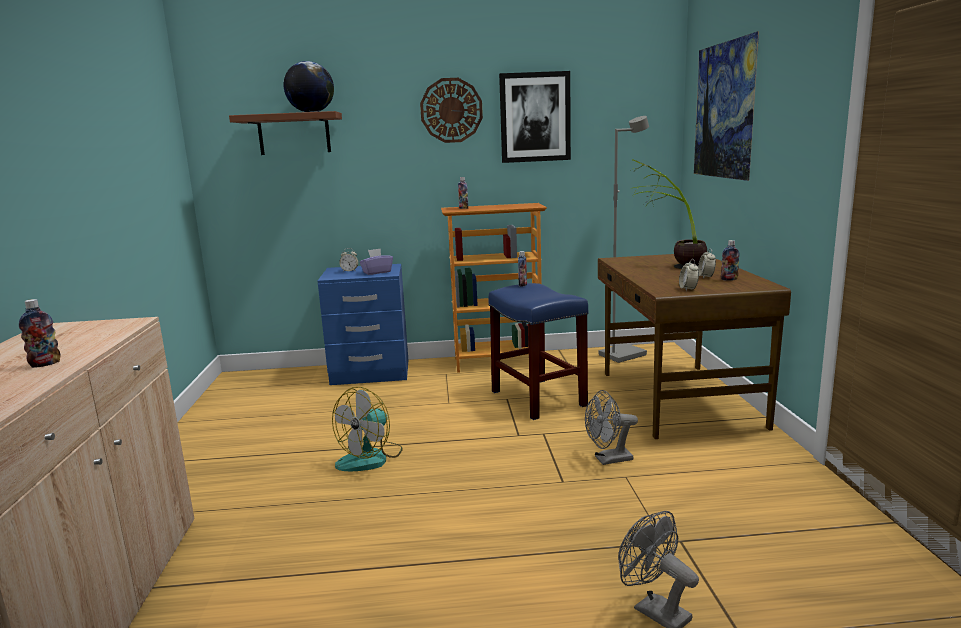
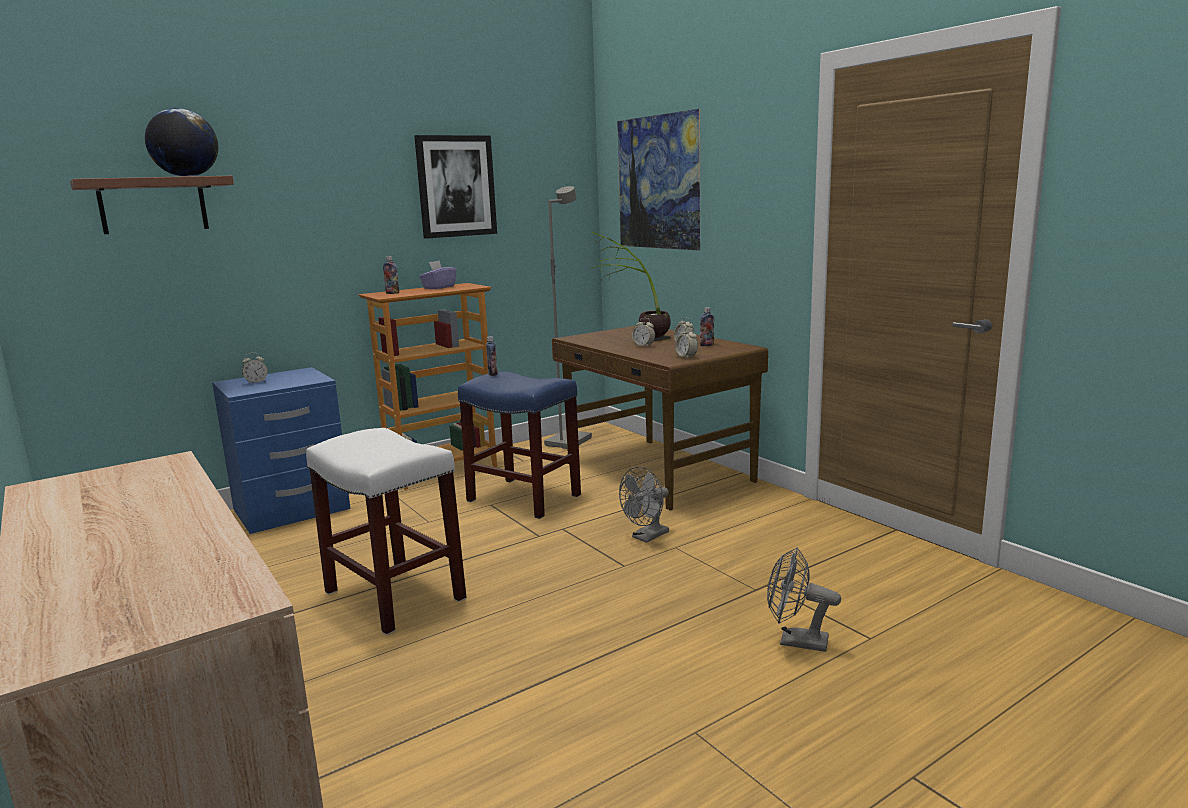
camera: 30 degrees left, 0 degrees up
bottle [19,299,61,368] -> none
fan [332,387,403,471] -> white stool [306,428,467,635]
purple tissue box [359,248,393,275] -> purple tissue box moved to [419,260,456,289]
wall clock [420,78,483,143] -> none
none -> alarm clock [632,318,655,347]

